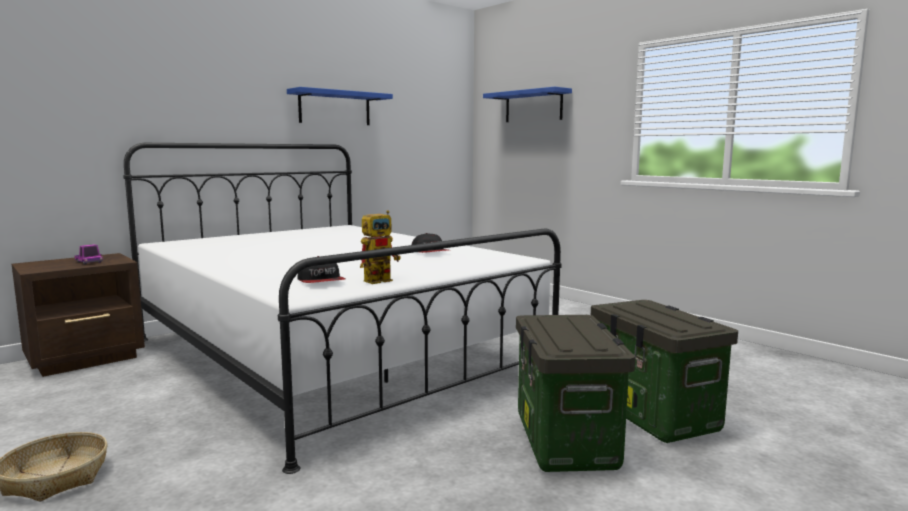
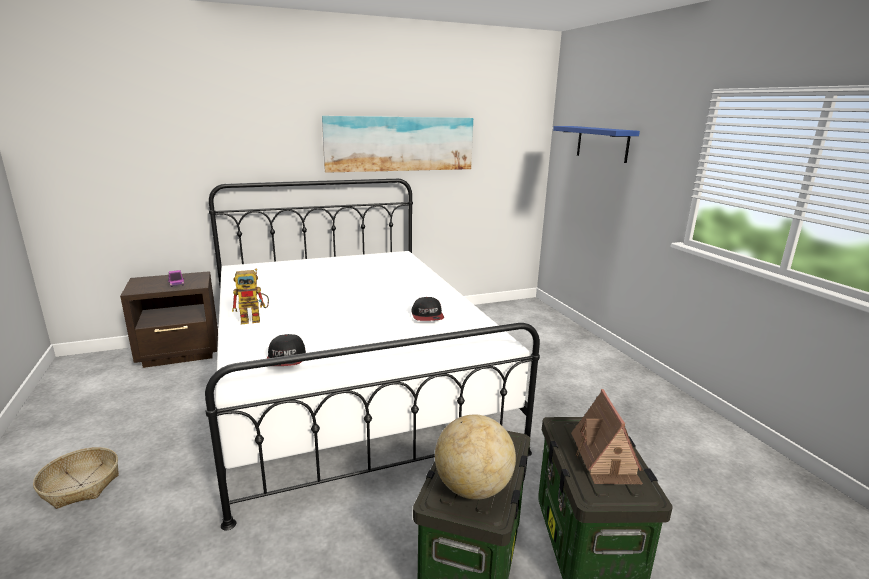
camera: 20 degrees right, 10 degrees up
blue shelf [287,87,393,125] -> picture [322,116,473,173]
toy robot [360,210,401,284] -> toy robot moved to [232,269,269,324]
none -> globe [435,414,516,500]
none -> toy house [571,389,643,484]

